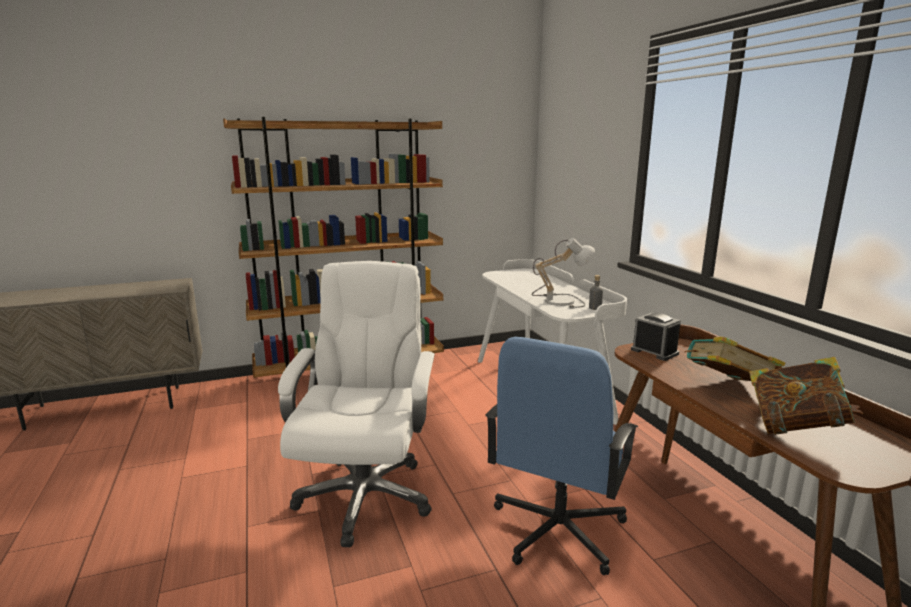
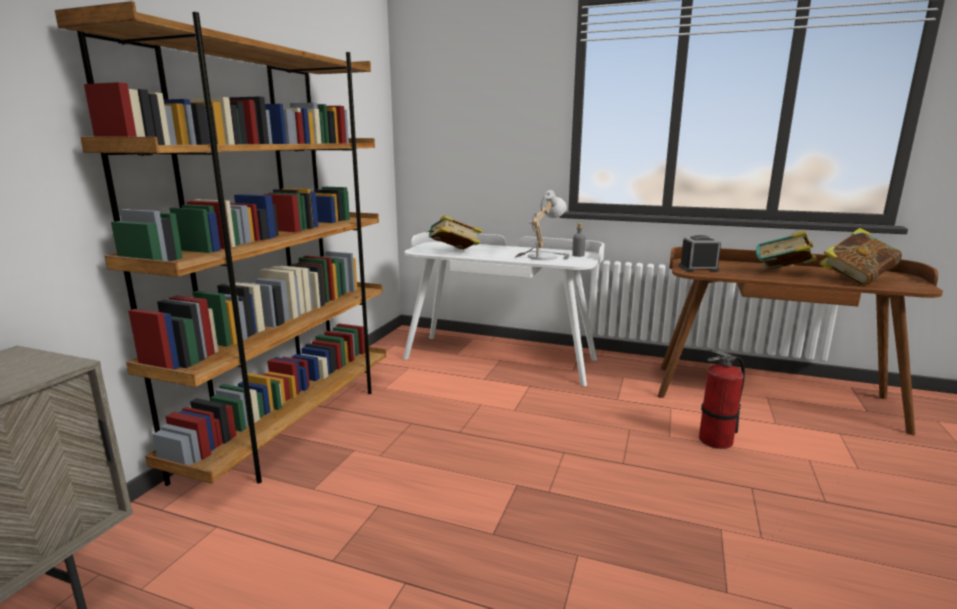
camera: 50 degrees left, 0 degrees up
white office chair [278,261,435,547] -> none
blue office chair [486,337,639,575] -> fire extinguisher [699,349,745,449]
none -> book [426,215,483,249]

